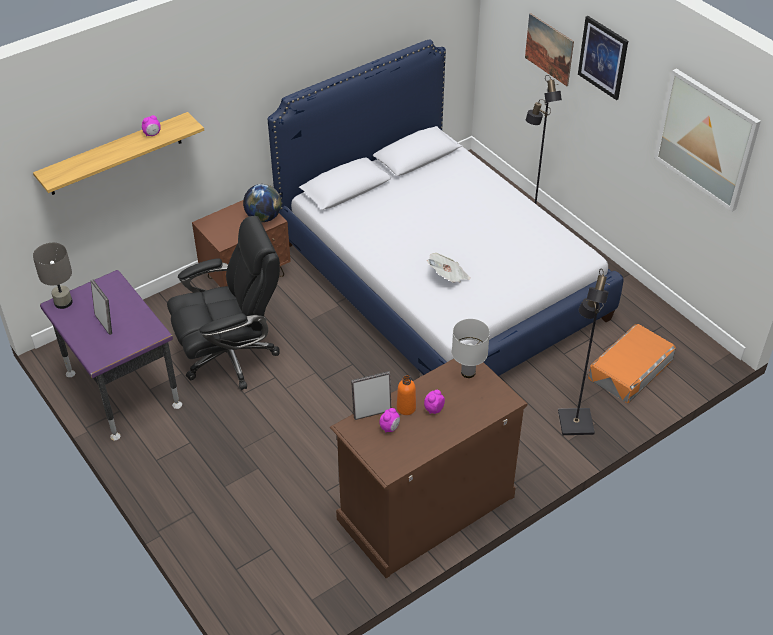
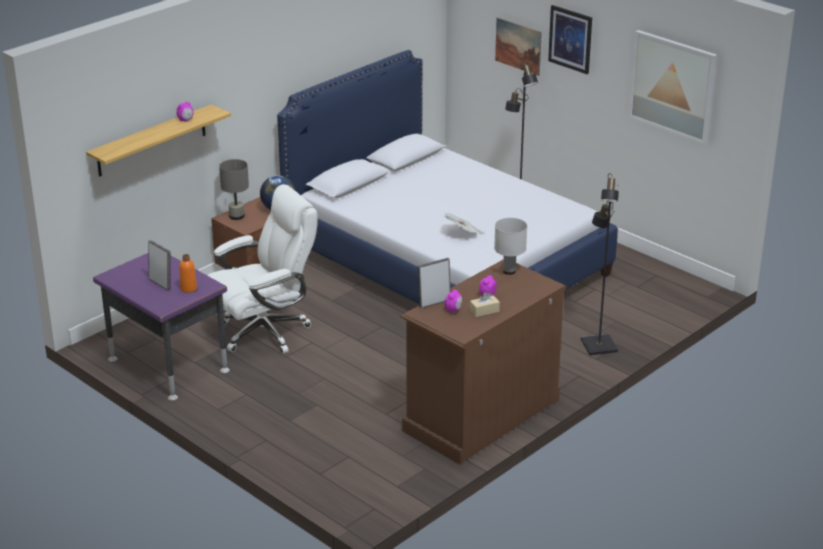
camera: 10 degrees left, 15 degrees down
grey table lamp [33,243,73,309] -> grey table lamp moved to [219,159,249,220]
black office chair [167,216,280,390] -> white office chair [207,184,318,354]
orange bottle [397,375,416,415] -> orange bottle moved to [179,254,197,293]
orange storage box [588,324,676,403] -> none
none -> beige tissue box [470,292,500,317]

